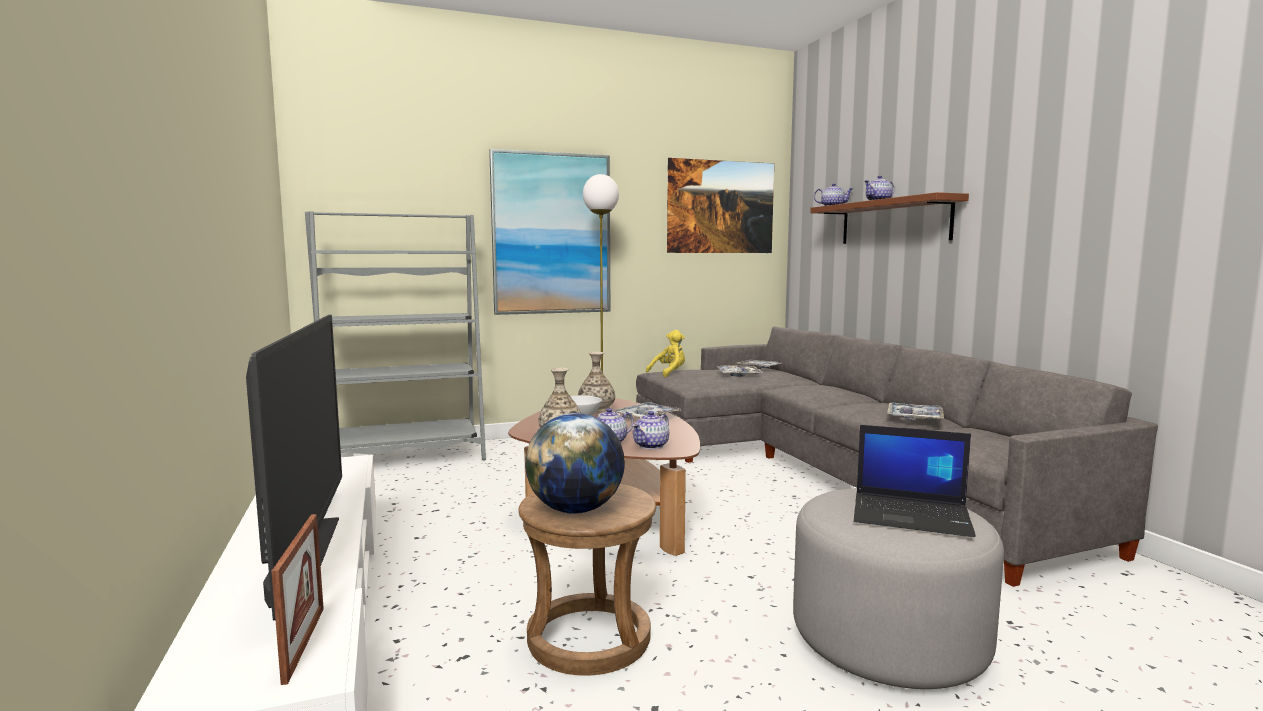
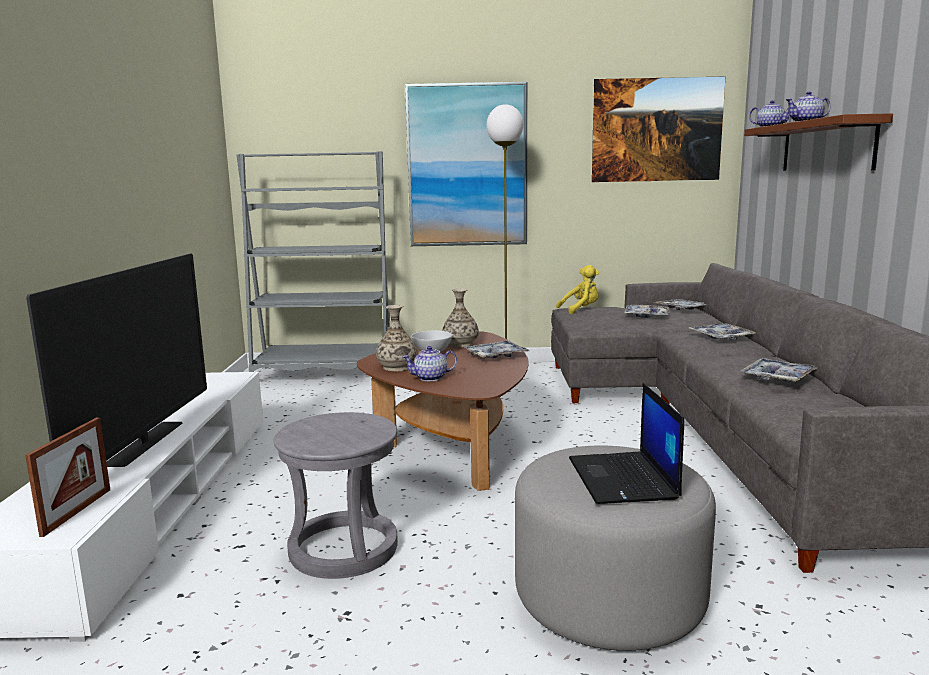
camera: 20 degrees right, 5 degrees up
brown stool [518,484,656,676] -> grey stool [273,412,398,579]
globe [525,413,625,514] -> none
teapot [632,411,669,449] -> none
laptop [854,425,976,537] -> laptop turned 45 degrees clockwise [569,383,684,504]
none -> tray [689,323,755,340]

